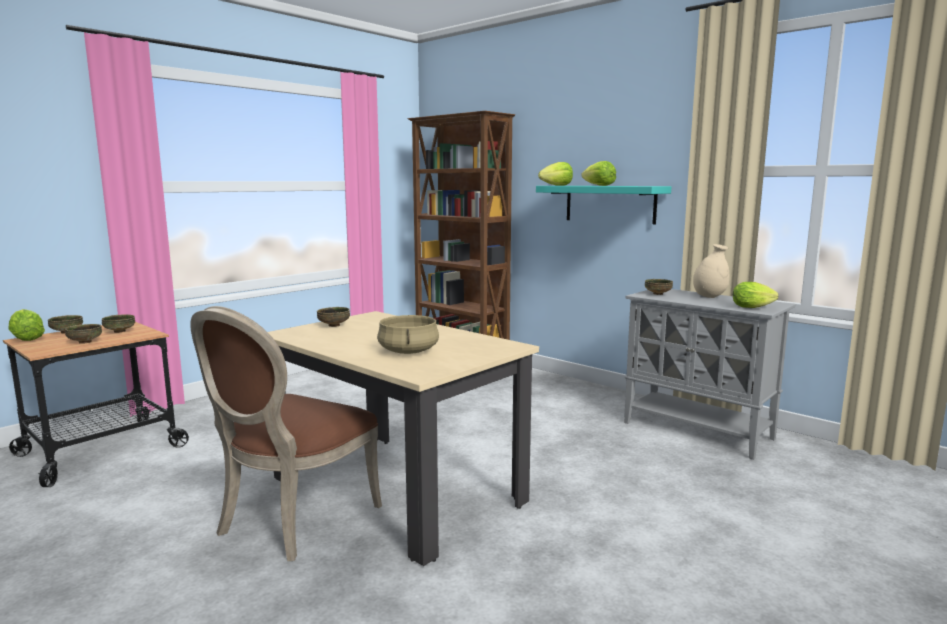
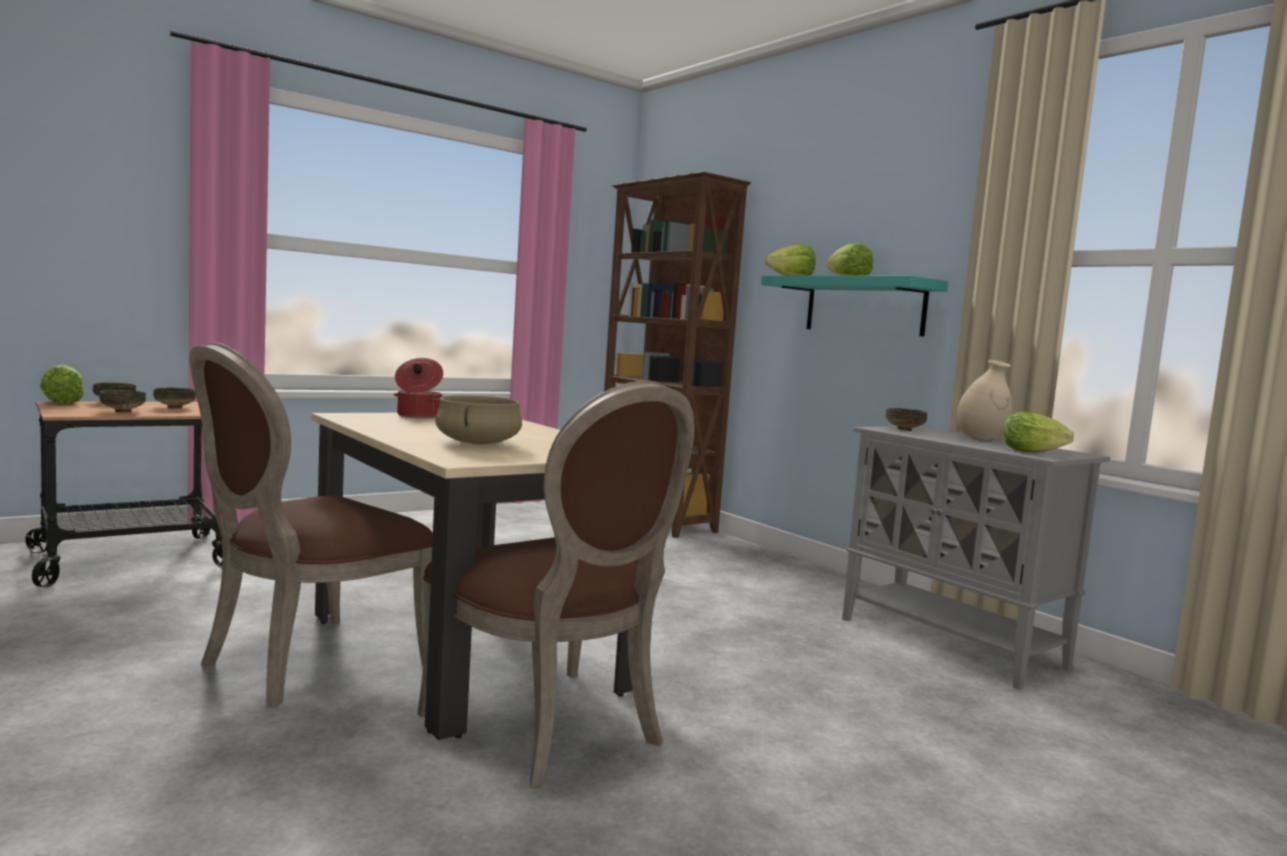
camera: 10 degrees right, 5 degrees down
bowl [317,307,350,327] -> cooking pot [394,358,443,419]
none -> brown chair [417,381,695,788]

